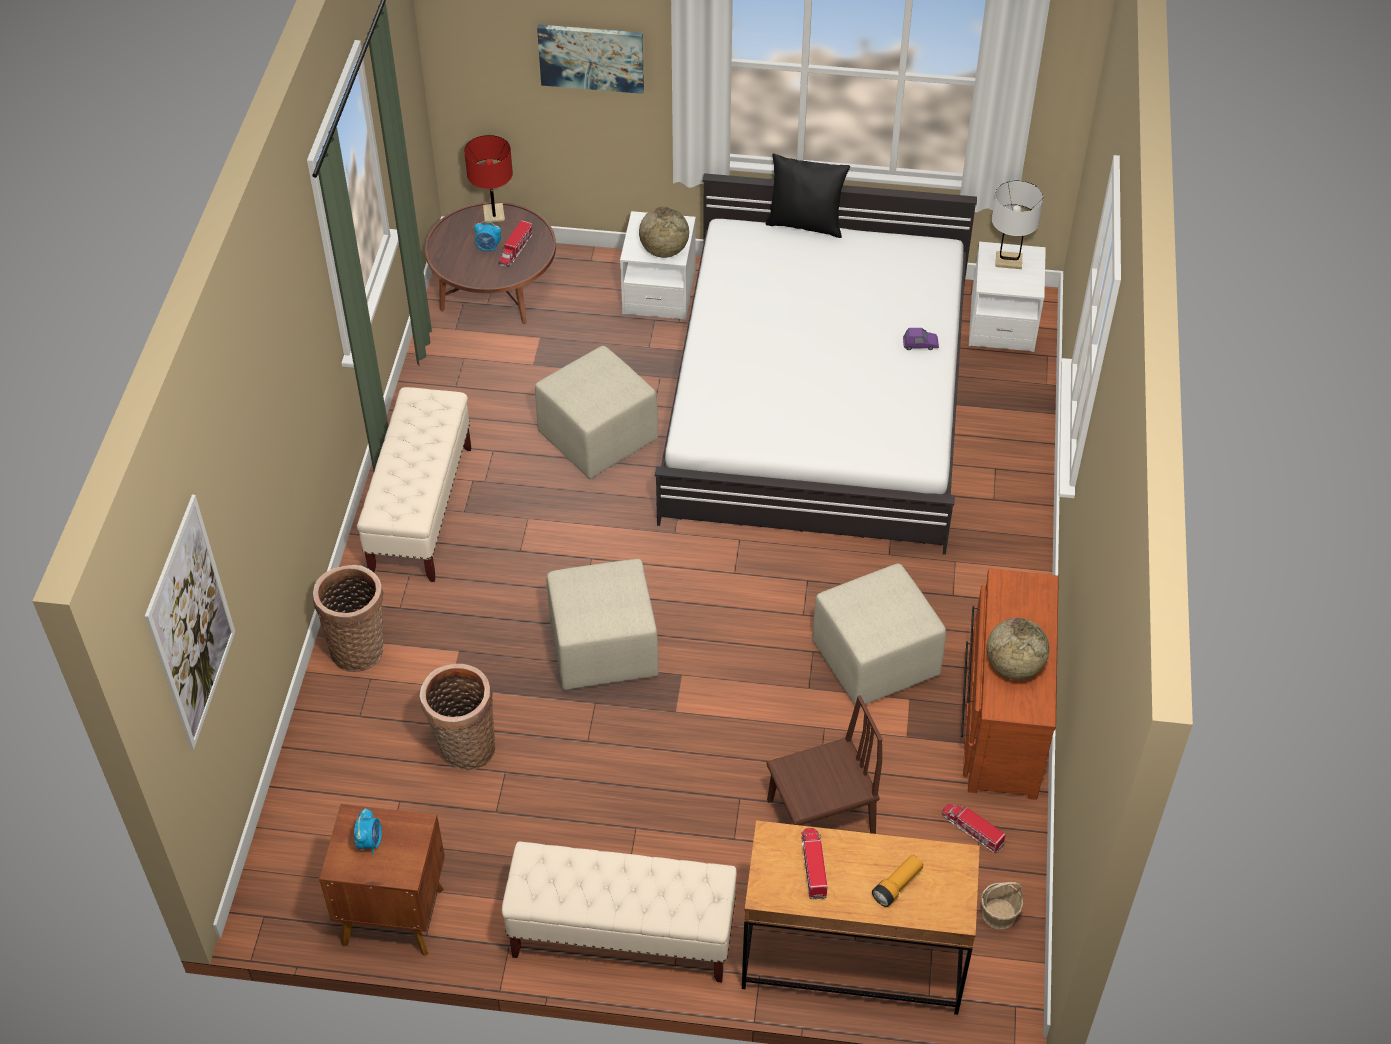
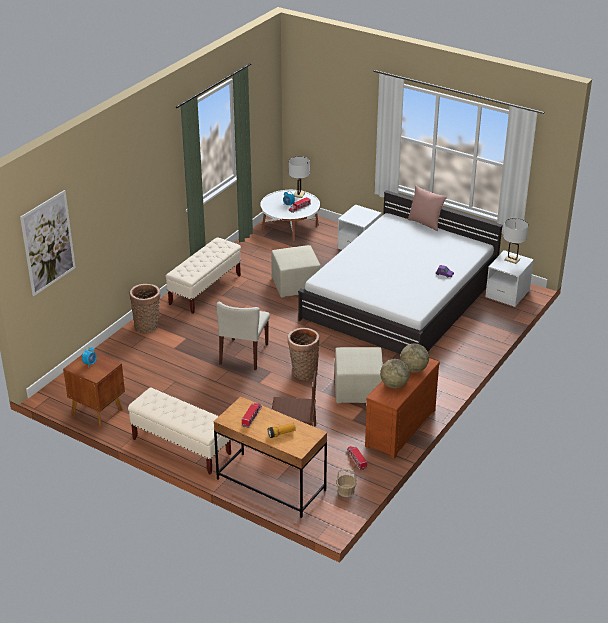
camera: 25 degrees right, 15 degrees down
basket [420,664,496,770] -> basket moved to [288,328,320,380]
brown coffee table [425,202,556,324] -> white coffee table [260,190,320,242]
red table lamp [464,135,513,224] -> white table lamp [289,156,310,198]
picture [537,24,644,94] -> none
beige ottoman [547,559,659,690] -> beige chair [217,302,270,370]
globe [639,207,689,258] -> globe moved to [400,344,429,373]
black pillow [765,153,850,238] -> pink pillow [408,185,447,231]

